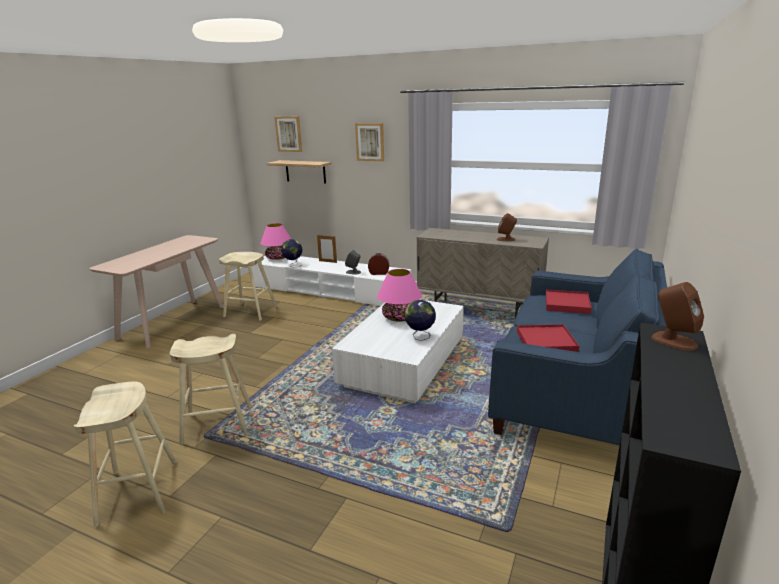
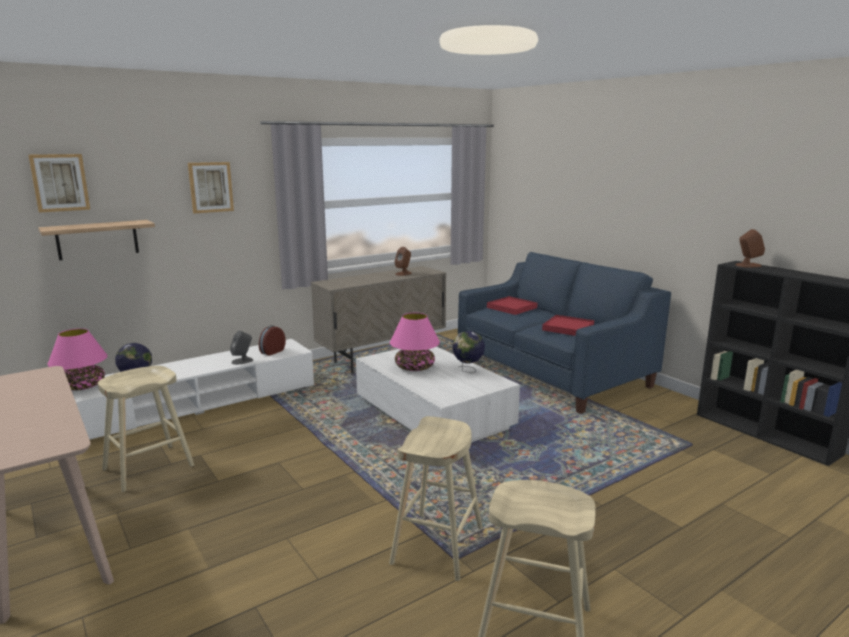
camera: 60 degrees left, 5 degrees down
picture frame [317,235,337,263] -> none

